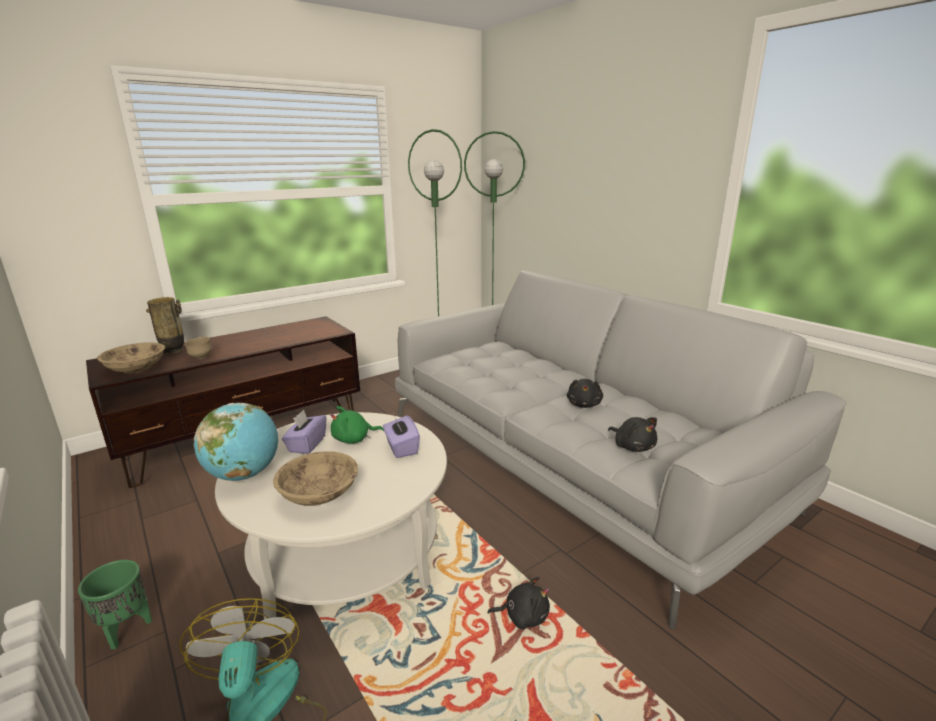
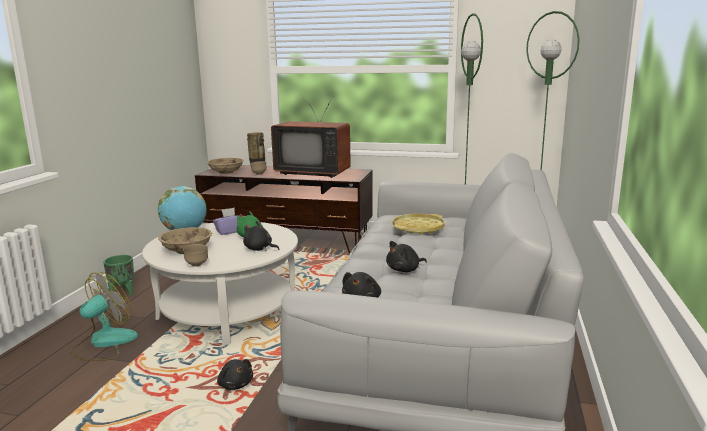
camera: 50 degrees right, 5 degrees down
purple tissue box [383,415,420,458] -> black plush toy [243,221,280,251]
none -> brown bowl [183,244,208,267]
none -> television [271,97,351,178]
none -> yellow tray [393,214,445,235]

